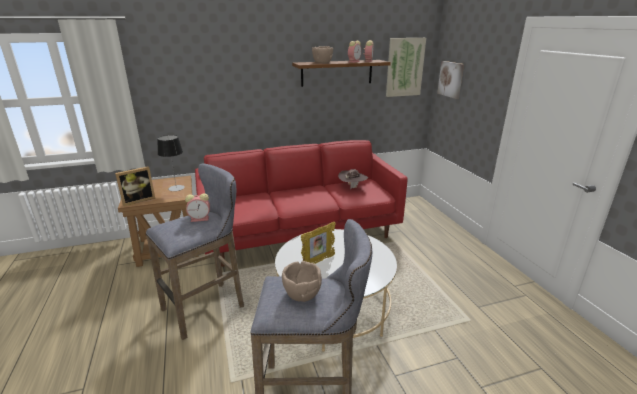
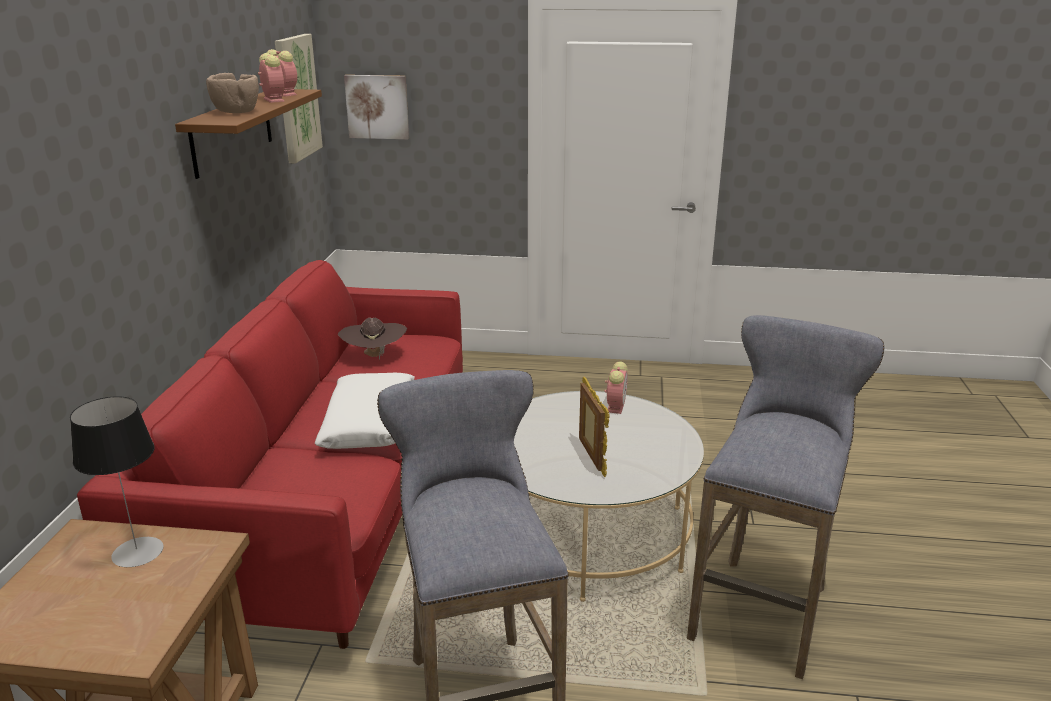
camera: 65 degrees left, 0 degrees up
picture frame [115,166,155,206] -> none
alarm clock [185,193,210,222] -> alarm clock moved to [605,361,628,414]
brown bowl [282,261,322,302] -> none
none -> white pillow [314,373,415,449]

